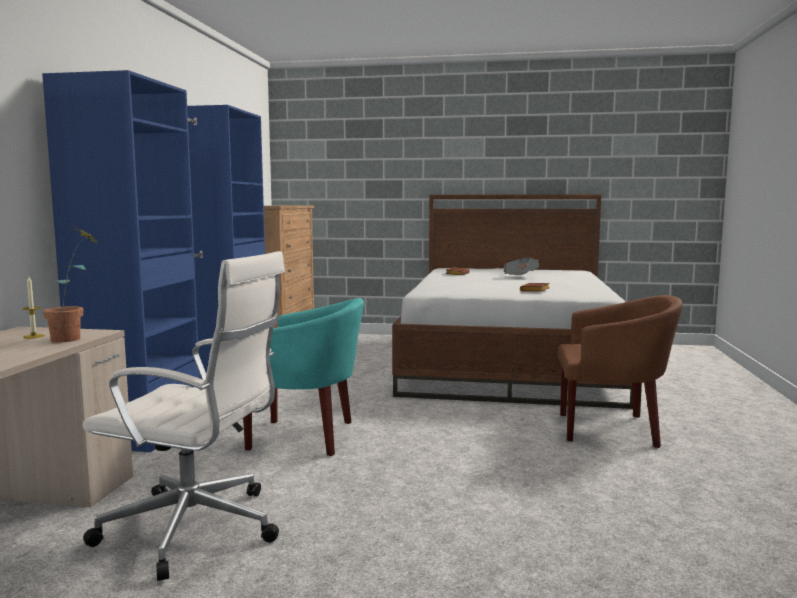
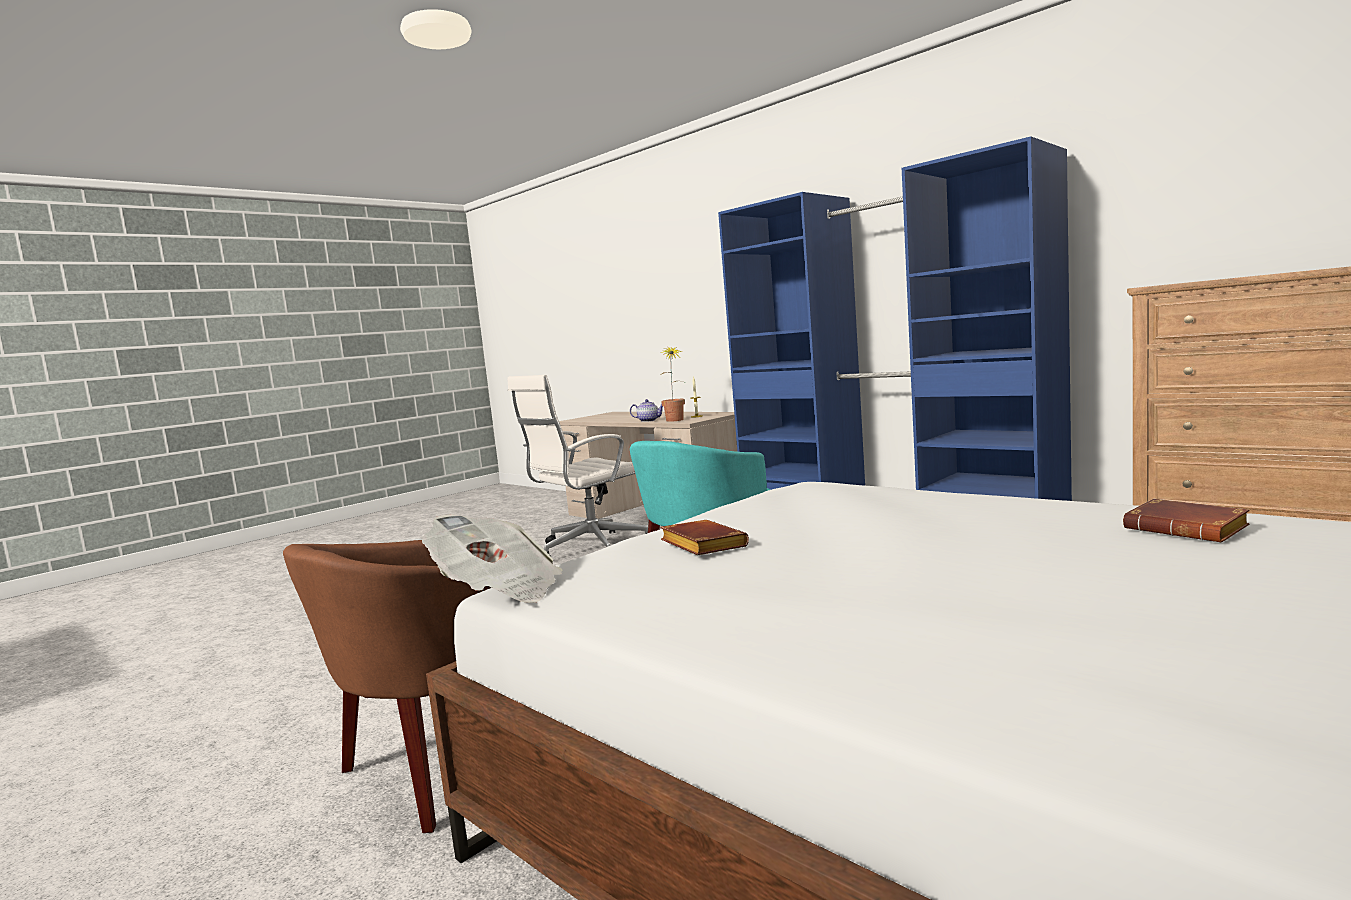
camera: 125 degrees right, 0 degrees up
newspaper [504,257,539,275] -> newspaper moved to [422,514,563,603]
none -> teapot [630,399,663,422]

